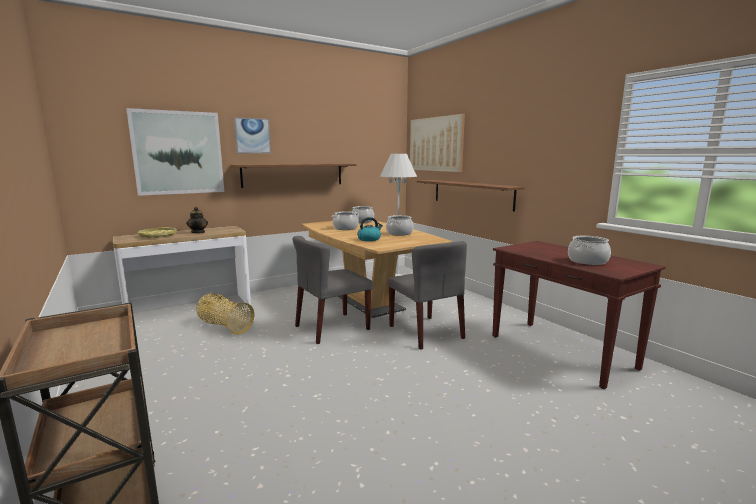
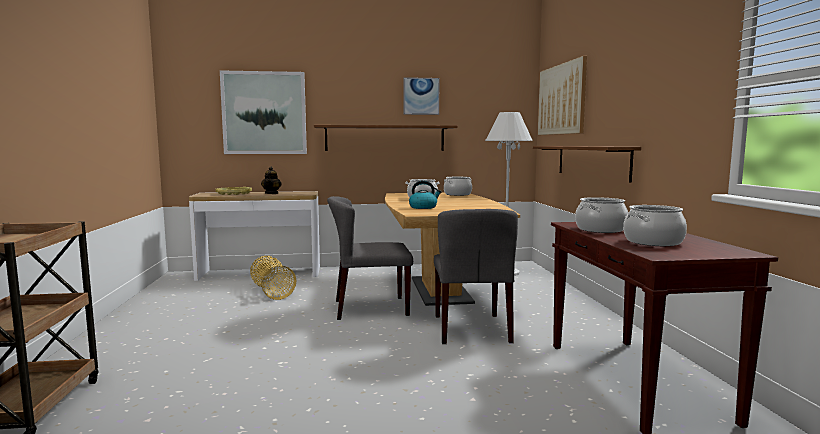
camera: 25 degrees right, 5 degrees down
picture [234,117,271,153] -> picture moved to [403,77,439,115]
cooking pot [386,215,414,236] -> cooking pot moved to [575,197,628,233]

